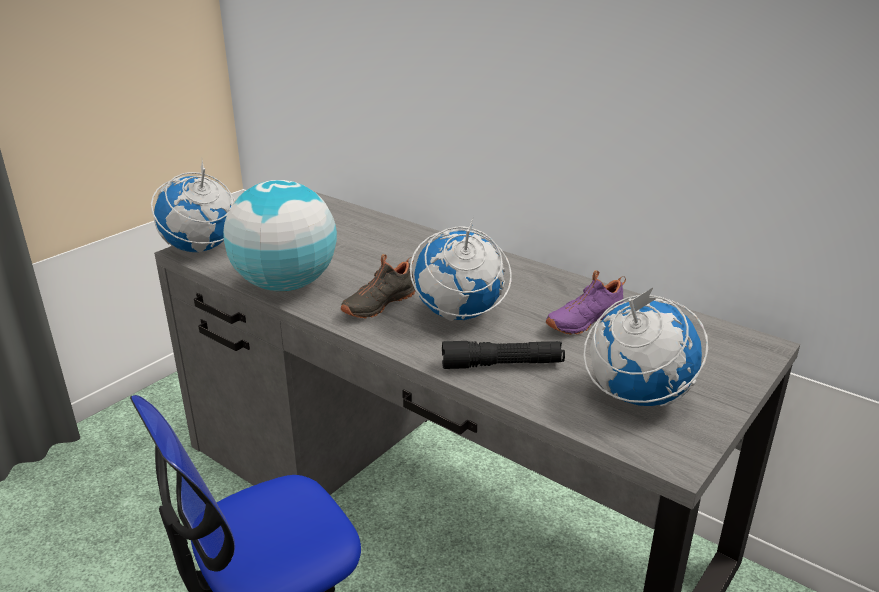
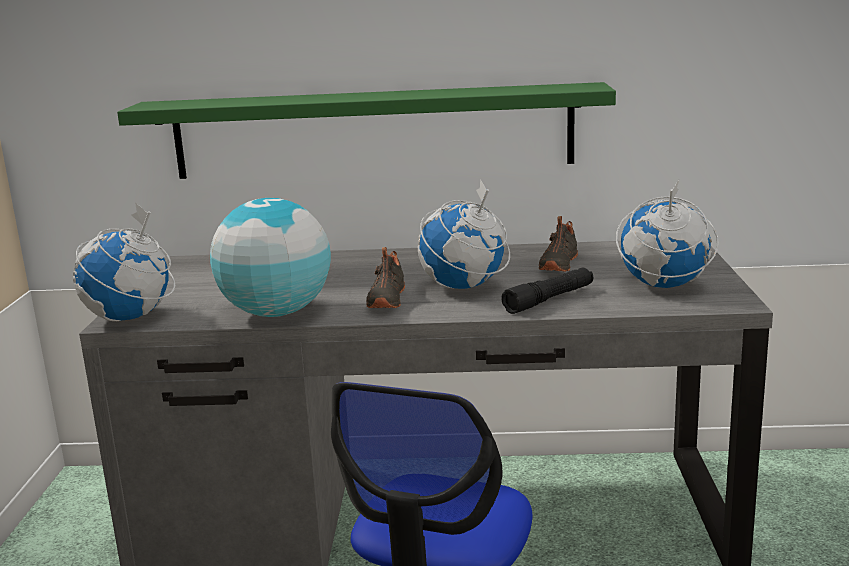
camera: 35 degrees left, 10 degrees down
purple shoe [546,270,626,335] -> black shoe [539,216,578,272]
none -> green shelf [117,82,616,179]

